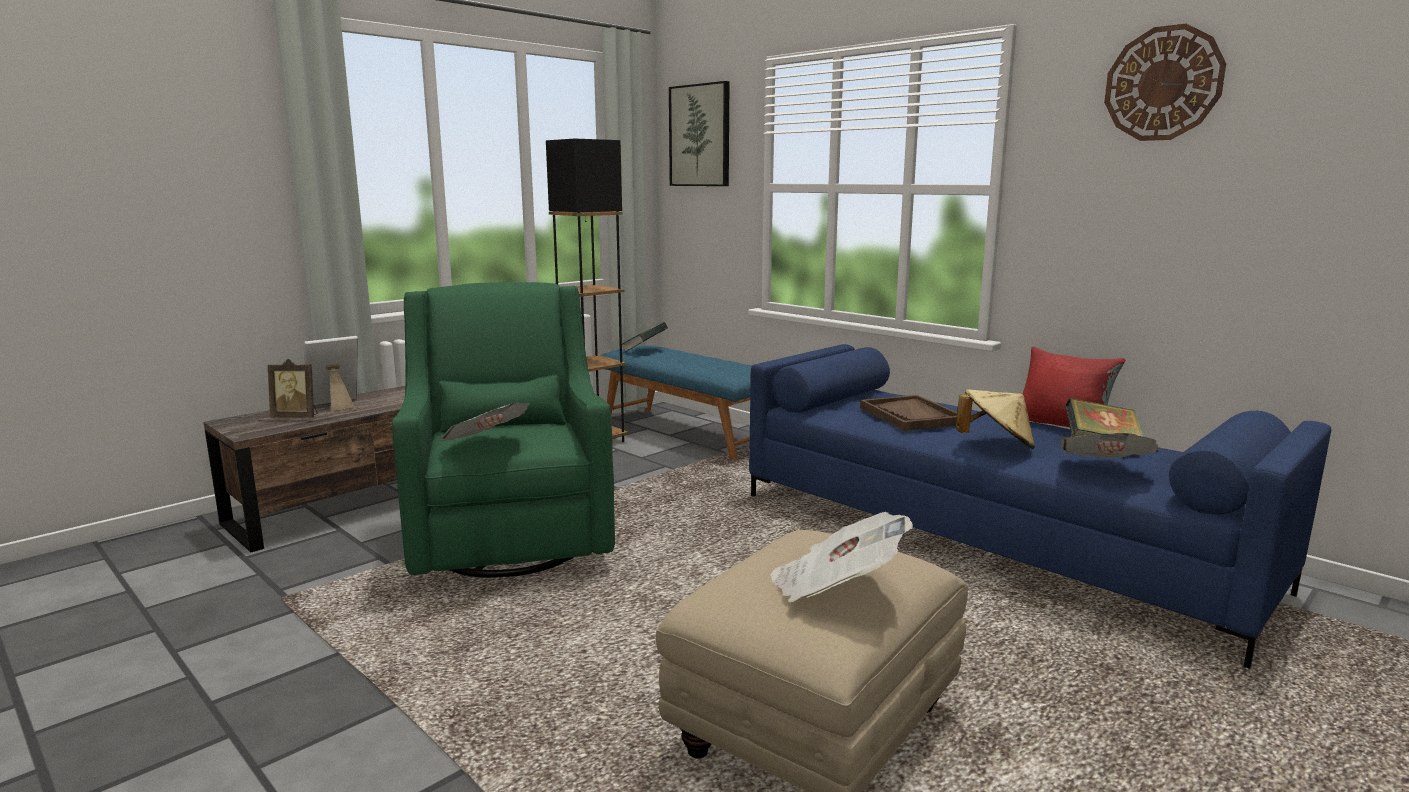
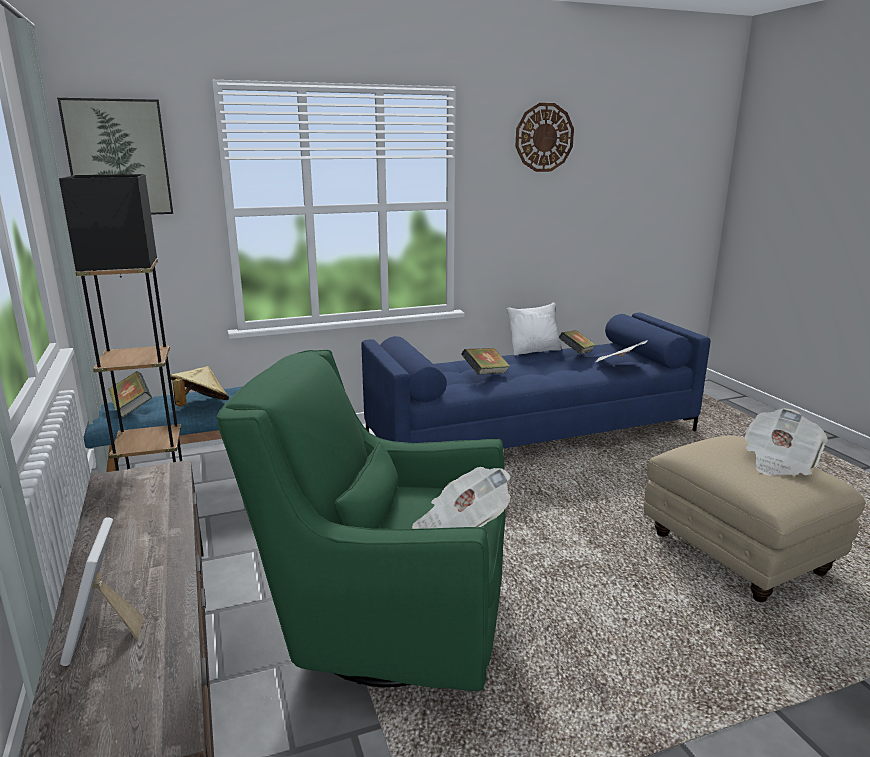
camera: 65 degrees left, 5 degrees up
picture frame [268,359,318,418] -> none
brown tray [860,395,957,431] -> book [461,348,511,375]
beige hat [956,389,1035,449] -> beige hat moved to [170,366,229,406]
red pillow [1023,347,1125,427] -> white pillow [507,303,562,356]

